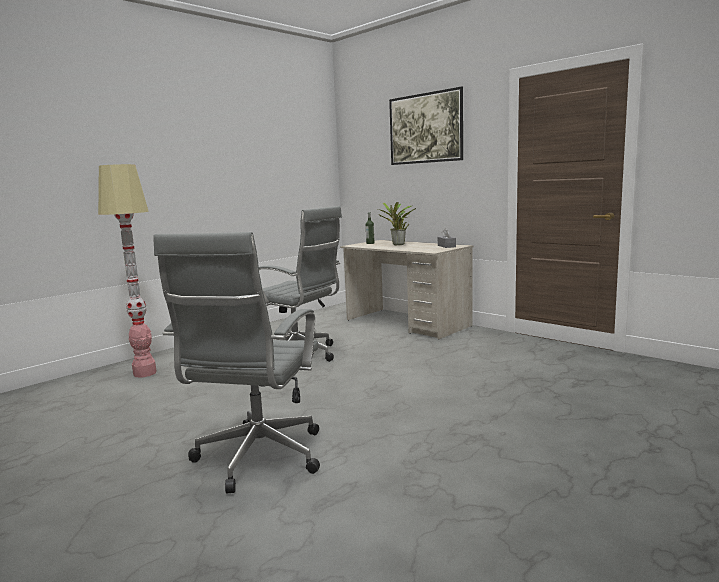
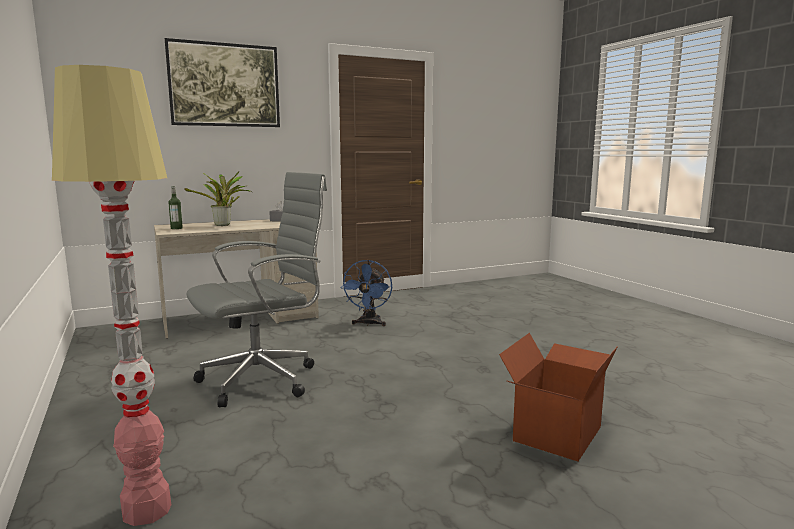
camera: 70 degrees left, 0 degrees up
grey office chair [153,232,320,494] -> cardboard box [499,333,618,461]
none -> blue fan [341,260,392,326]

